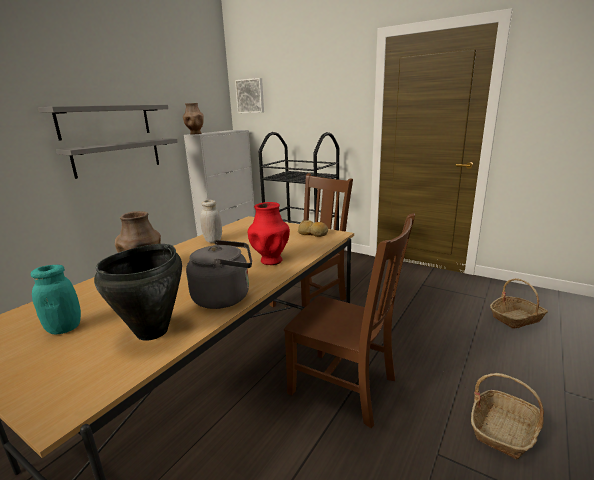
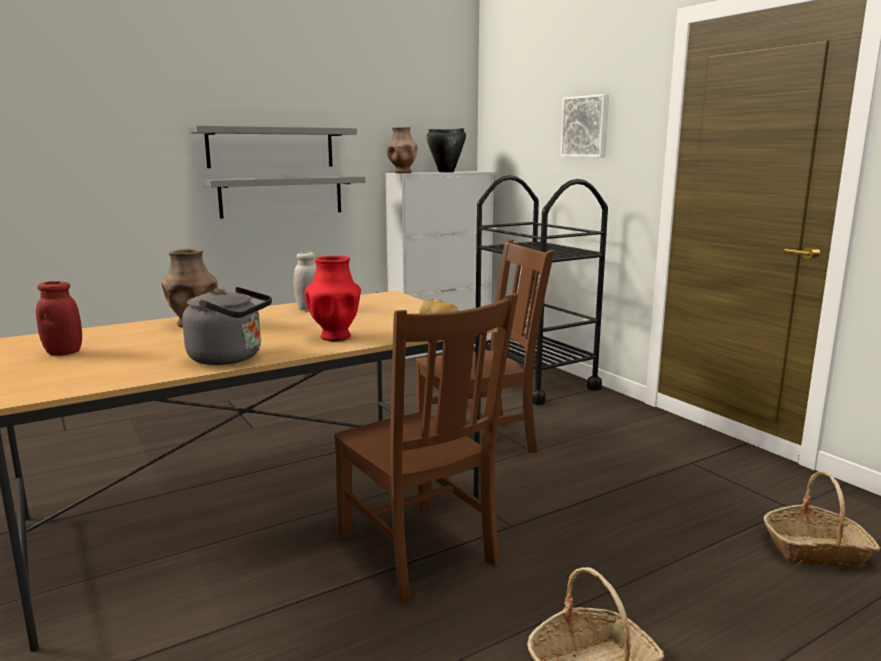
camera: 25 degrees right, 5 degrees down
turquoise jar [31,265,81,335] -> red jar [36,281,82,356]
black cooking pot [94,244,182,341] -> black cooking pot moved to [426,128,466,172]
picture [235,78,264,113] -> picture moved to [560,94,609,157]

